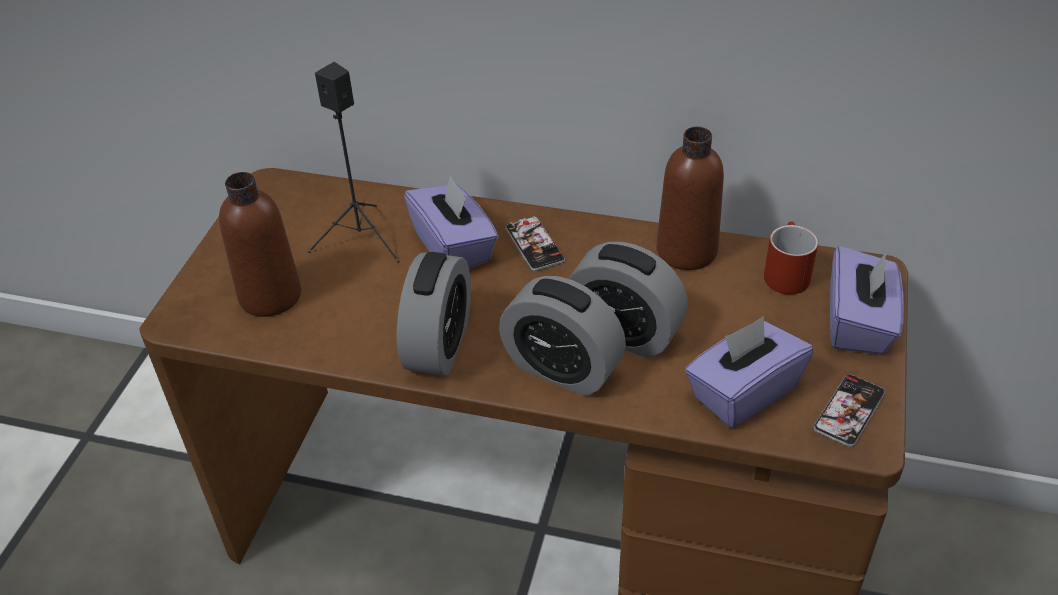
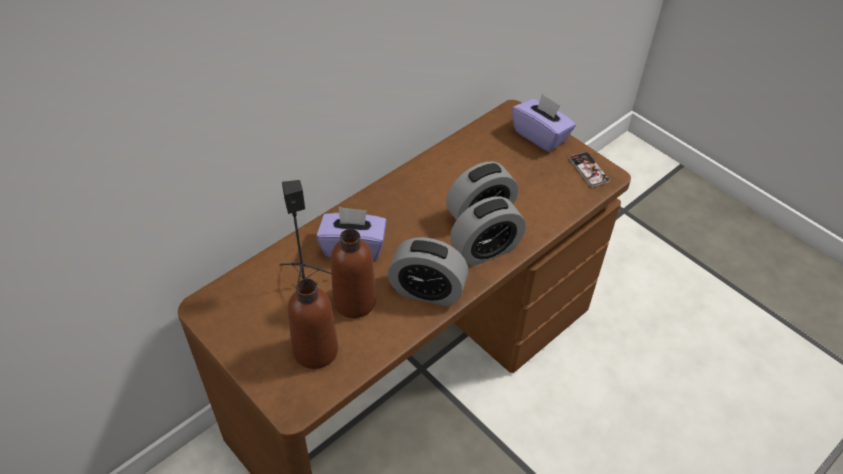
camera: 60 degrees left, 5 degrees up
alarm clock [397,252,471,376] -> alarm clock turned 150 degrees clockwise [388,237,468,306]
phone [506,216,565,271] -> none
brown bottle [656,127,724,270] -> brown bottle moved to [331,229,376,318]
purple tissue box [685,316,813,428] -> none
red mug [764,222,818,294] -> none

